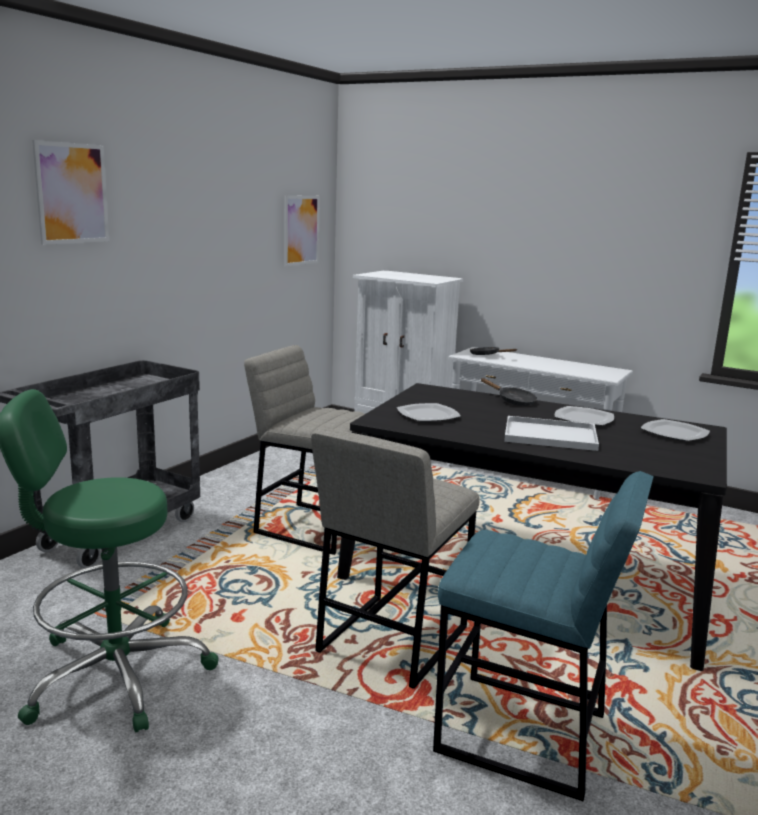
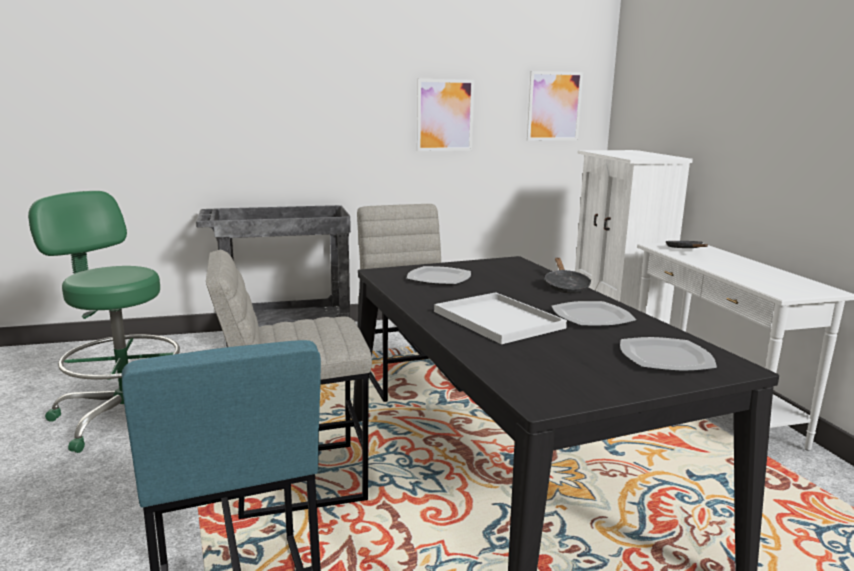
camera: 45 degrees right, 0 degrees up
picture [32,140,109,245] -> picture moved to [417,79,474,151]

